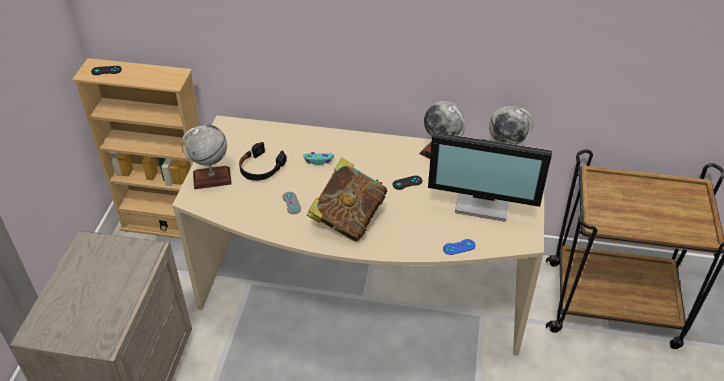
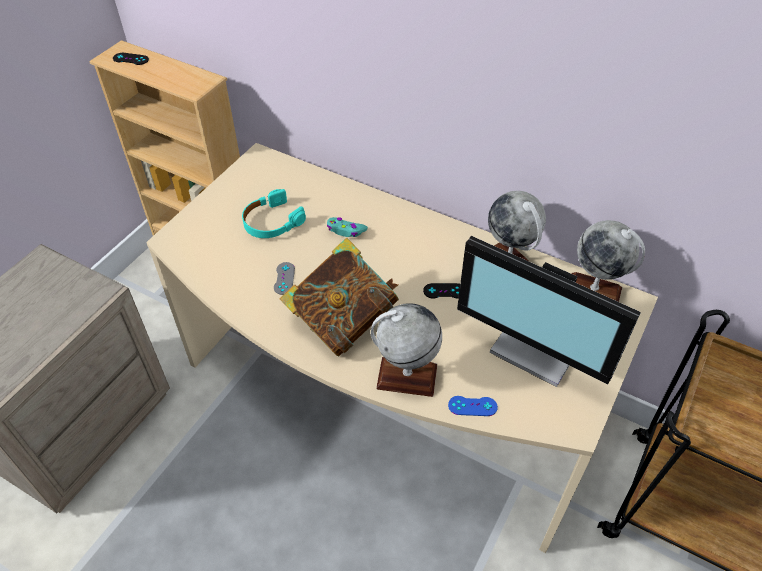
camera: 20 degrees right, 5 degrees up
globe [181,124,232,189] -> globe moved to [371,303,442,397]
black headphones [239,142,287,181] -> turquoise headphones [242,189,306,238]

